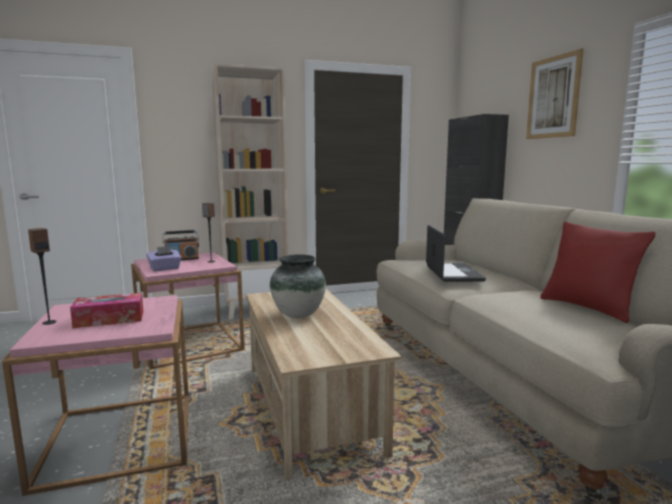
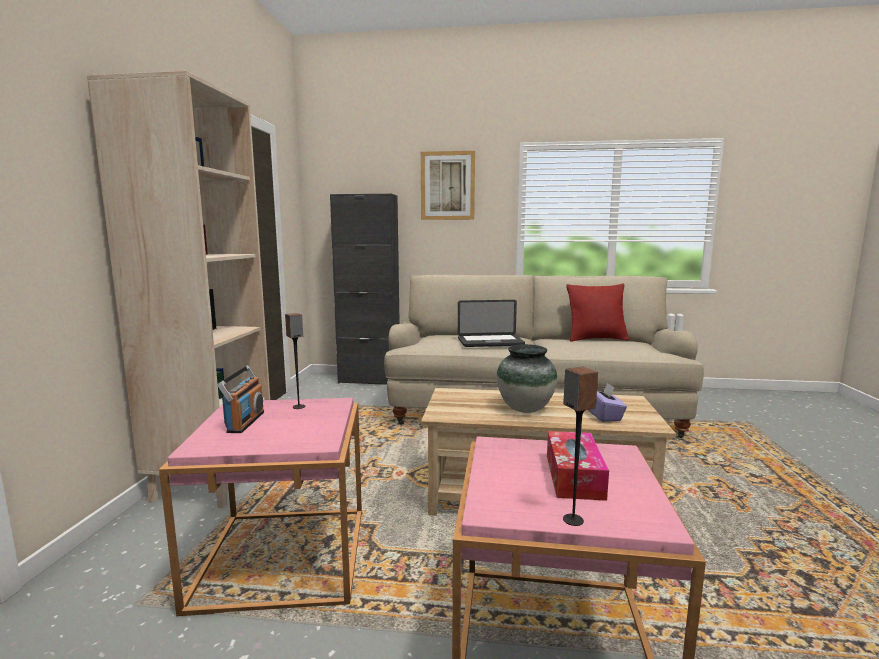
camera: 65 degrees left, 0 degrees up
purple tissue box [147,246,182,271] -> purple tissue box moved to [589,382,627,422]
laptop [426,225,486,282] -> laptop turned 150 degrees clockwise [458,300,525,347]

